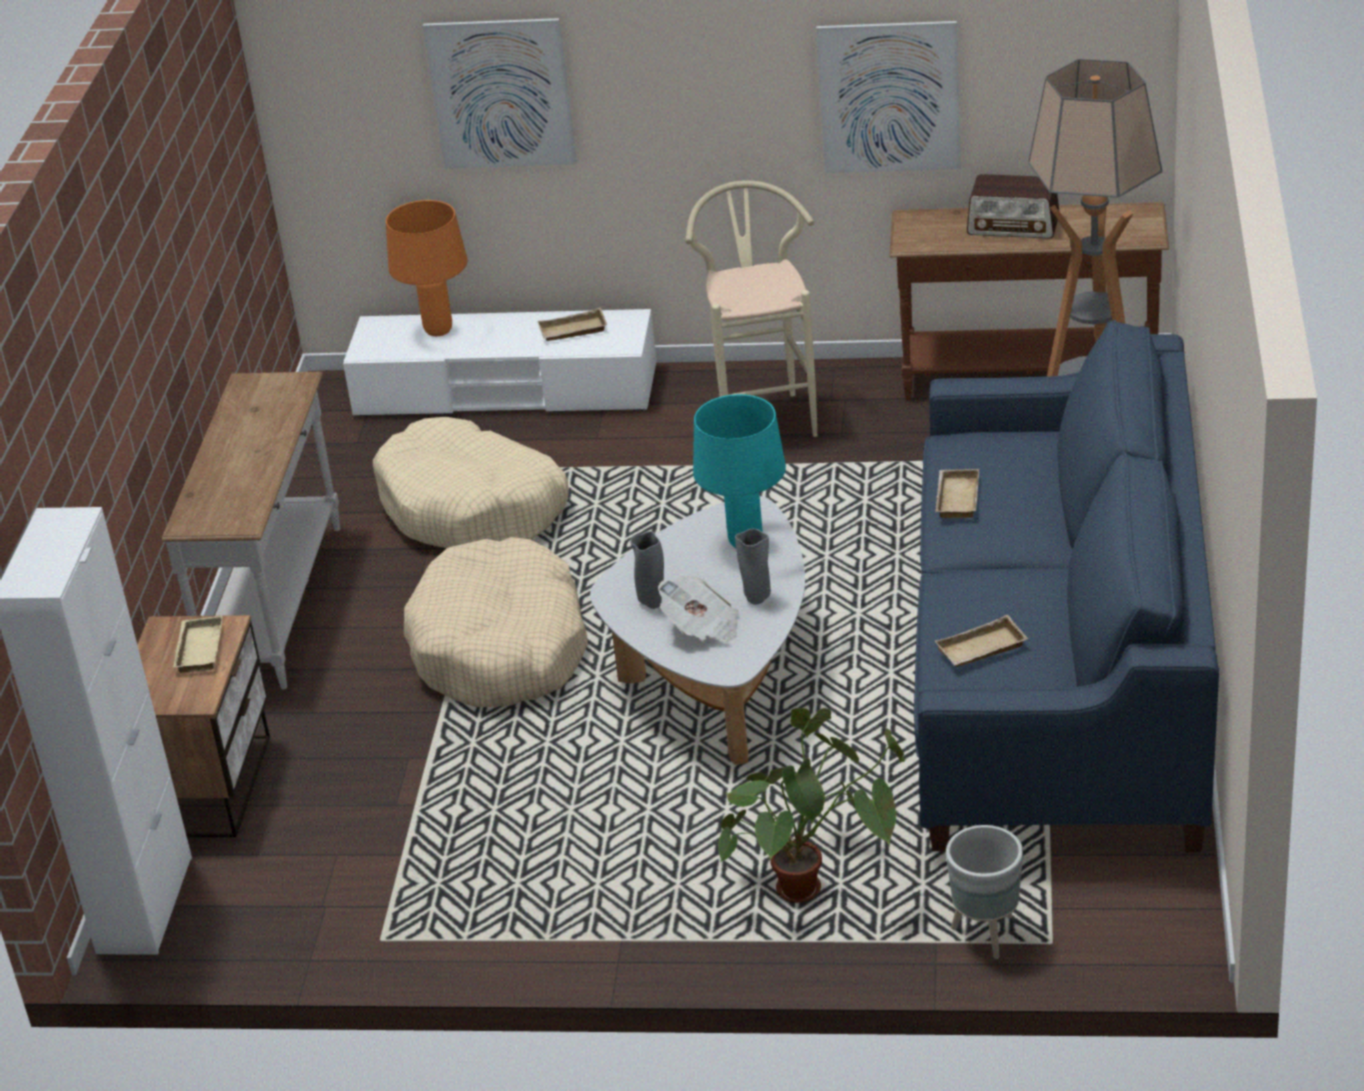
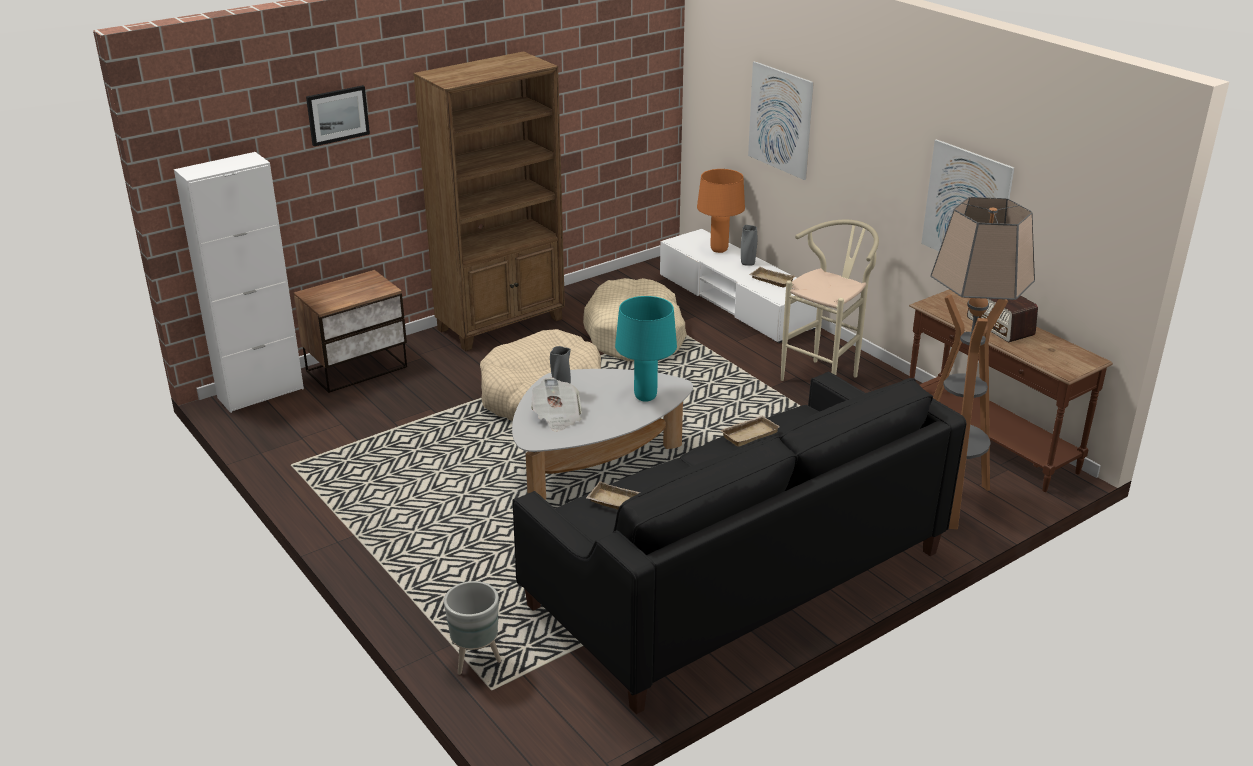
camera: 45 degrees right, 5 degrees down
white console table [162,372,340,689] -> brown bookcase [413,51,565,351]
beige tray [173,616,222,673] -> none
potted plant [718,708,905,903] -> none
grey vase [735,528,771,605] -> grey vase moved to [741,225,757,266]
blue sofa [914,320,1219,852] -> black sofa [513,372,966,714]
none -> picture [306,85,370,146]

